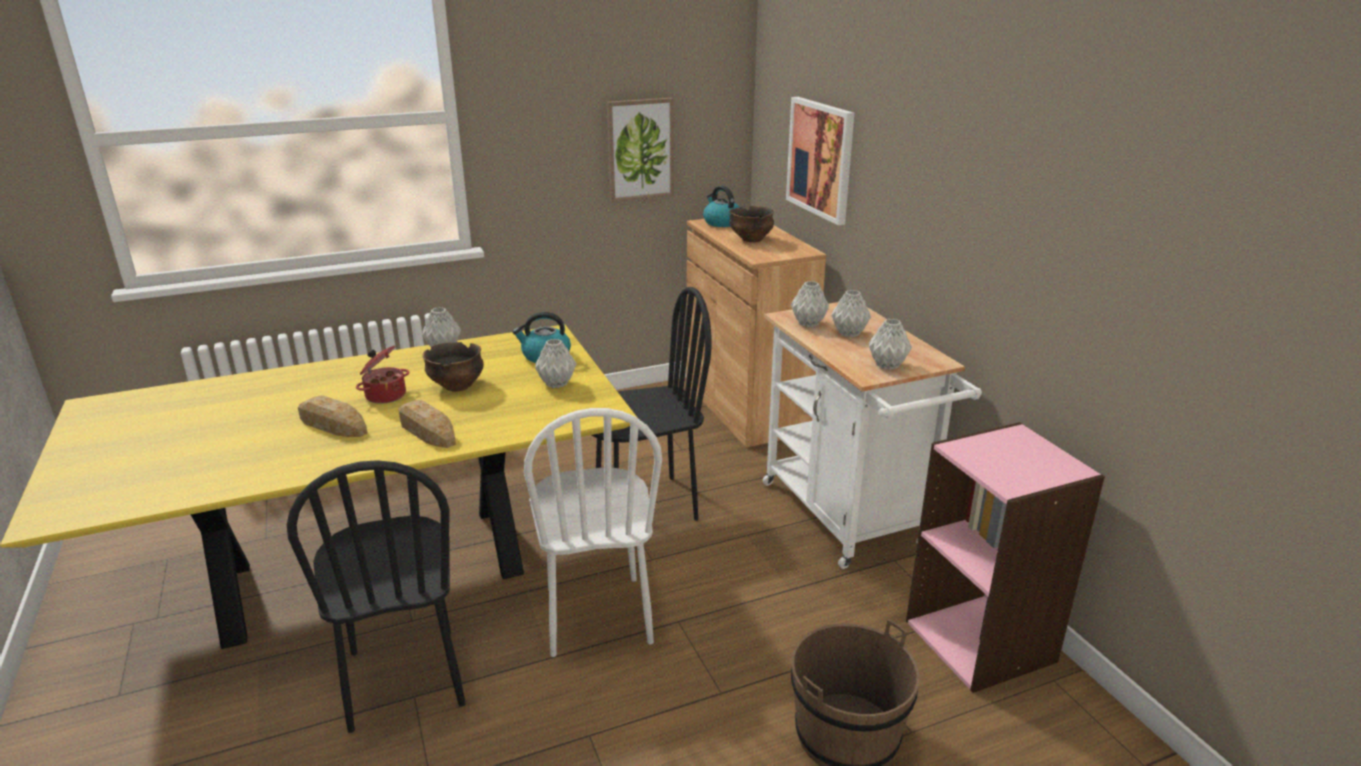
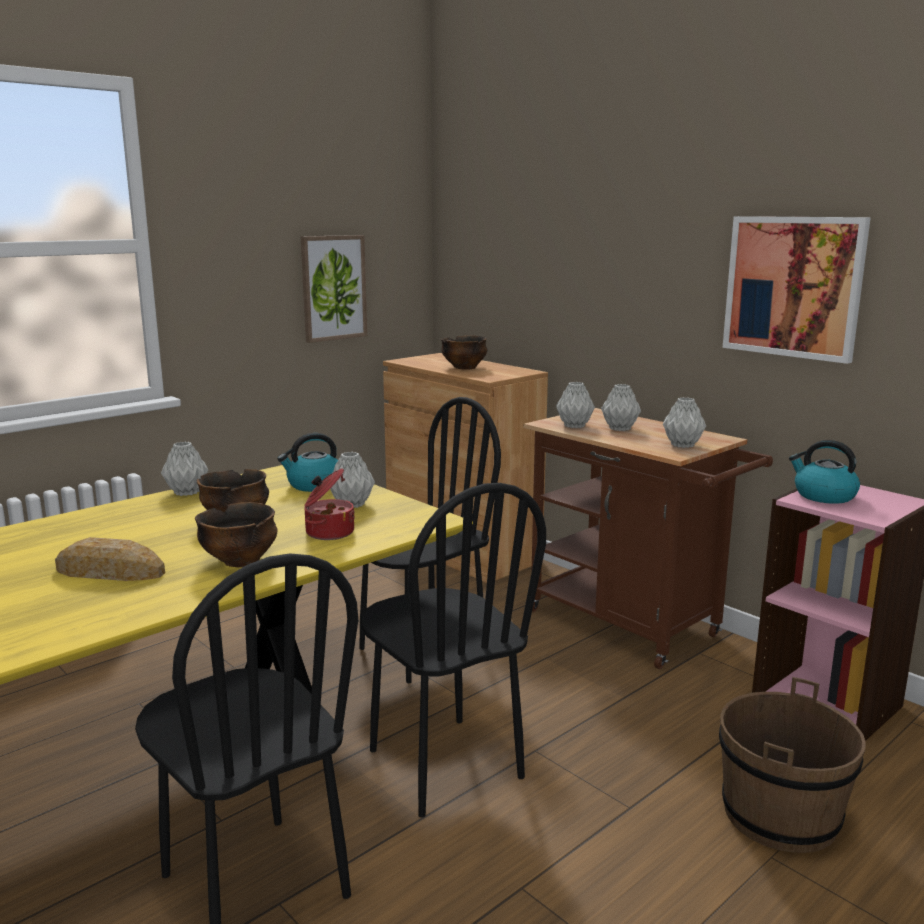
camera: 20 degrees left, 10 degrees down
cooking pot [356,346,409,404] -> cooking pot moved to [304,468,355,540]
bread [398,400,456,448] -> bowl [195,502,278,567]
white chair [524,408,662,657] -> black chair [361,483,546,818]
kettle [703,186,740,227] -> kettle moved to [789,440,860,504]
white cart [763,302,982,569] -> brown cart [524,408,773,669]
picture [786,97,854,225] -> picture moved to [723,216,871,364]

